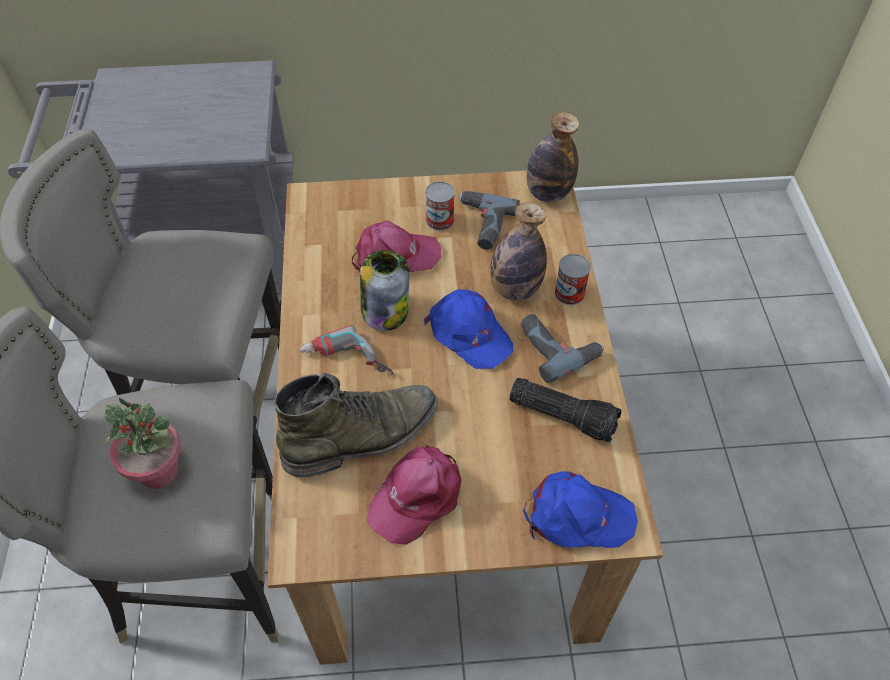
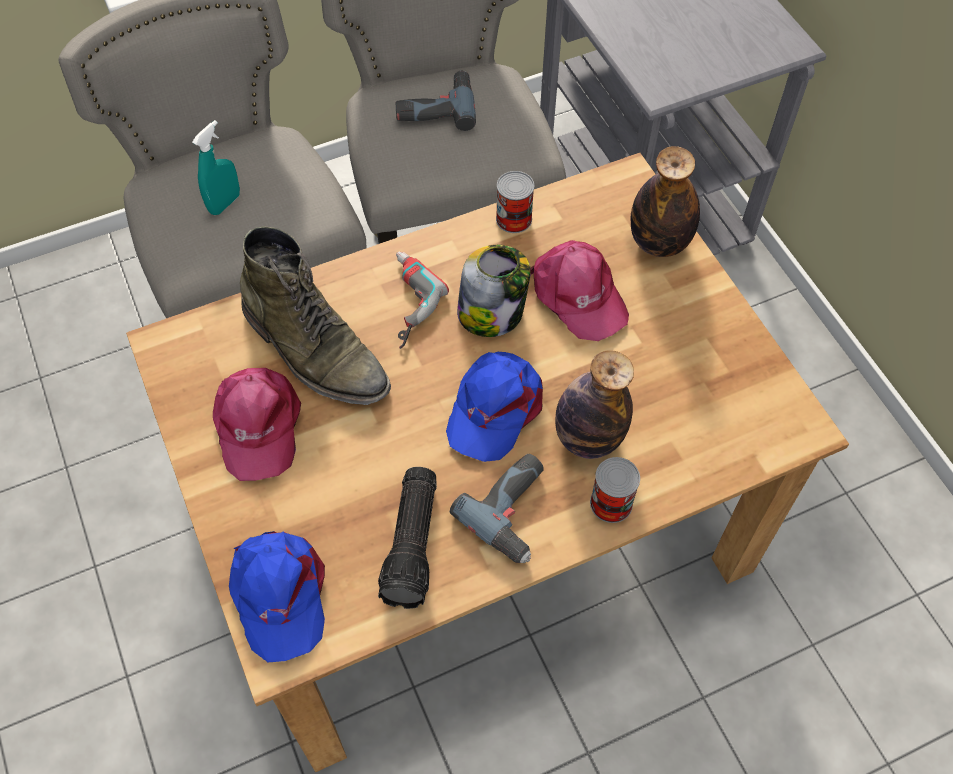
camera: 70 degrees right, 5 degrees up
potted plant [103,398,181,489] -> turquoise spray bottle [192,120,240,215]
pink cap [367,445,462,545] -> pink cap turned 120 degrees counterclockwise [213,368,301,481]
can [425,181,455,231] -> can moved to [496,171,534,233]
power drill [458,191,520,250] -> power drill moved to [396,70,476,131]
bottle [527,112,579,203] -> bottle moved to [631,146,700,257]

